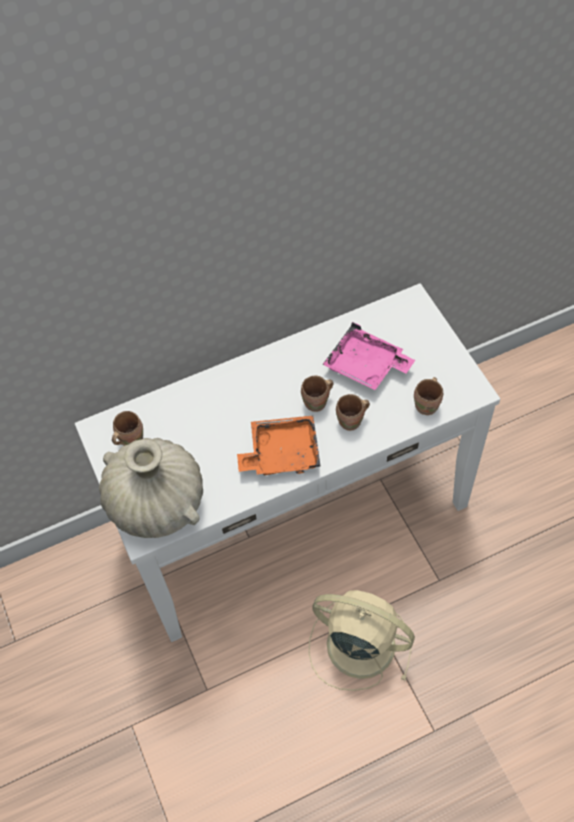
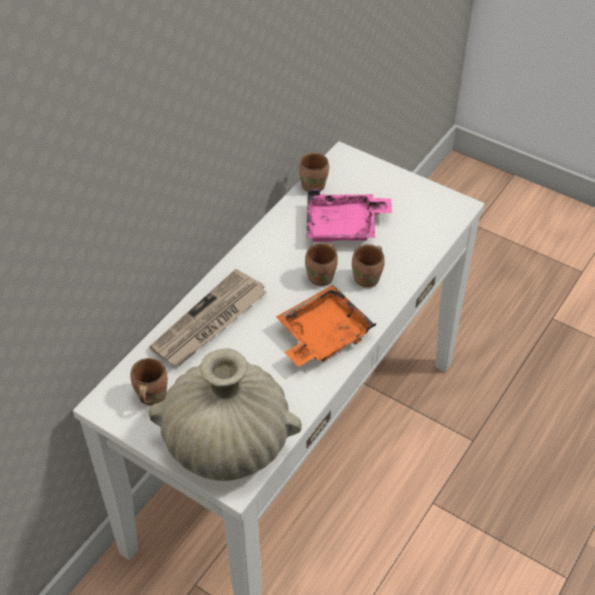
camera: 35 degrees left, 10 degrees down
beige fan [309,590,415,691] -> none
brown mug [414,377,443,415] -> brown mug moved to [299,153,329,192]
none -> newspaper [149,269,267,366]

